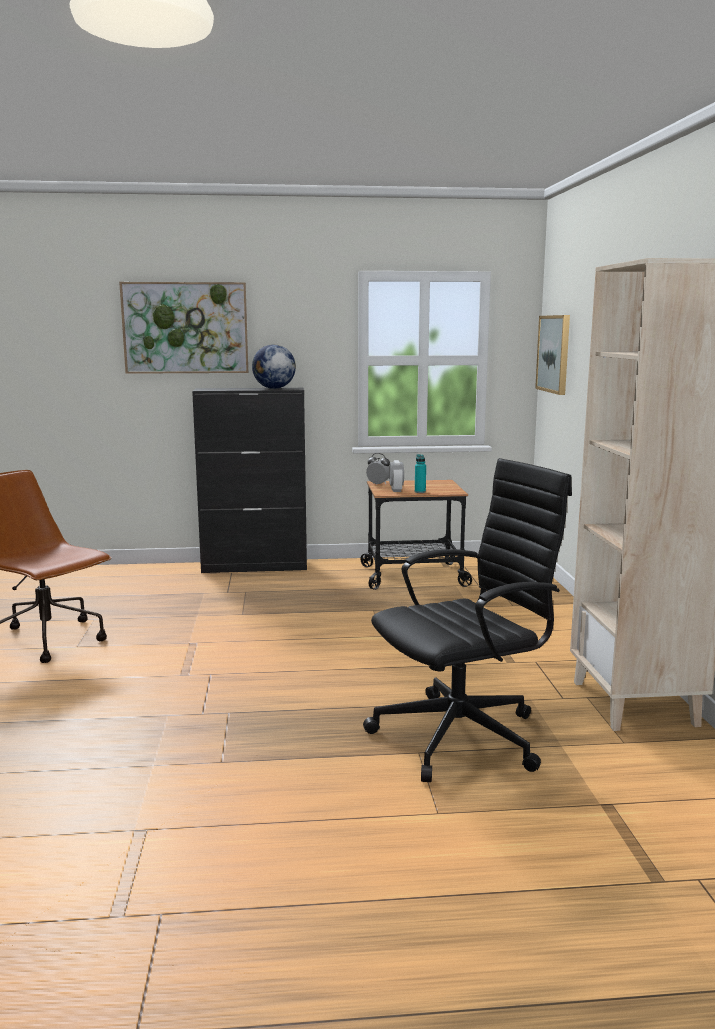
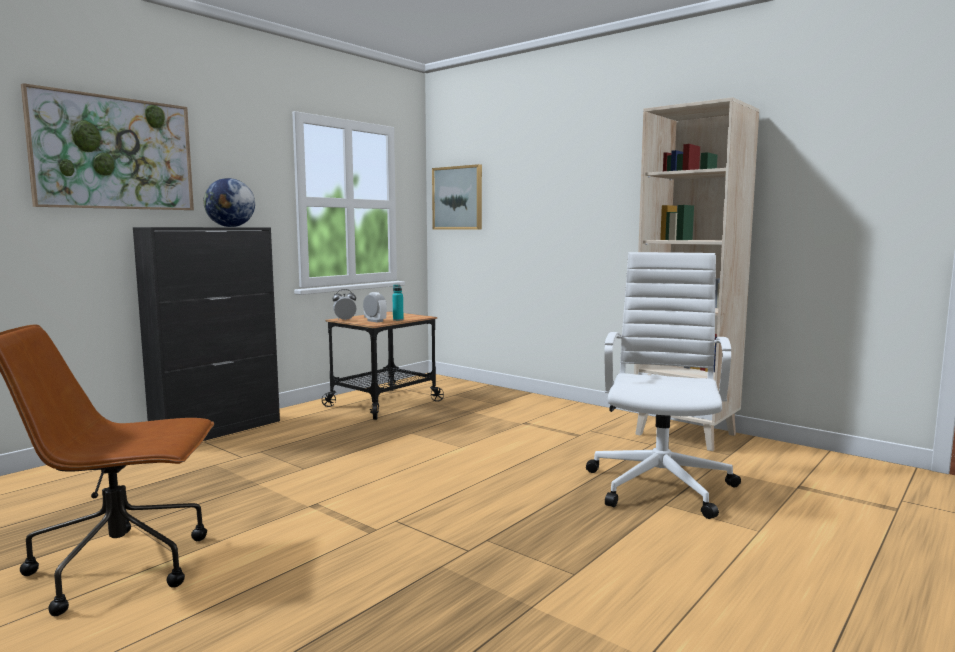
camera: 45 degrees left, 5 degrees down
black office chair [363,458,572,782] -> white office chair [586,252,741,519]

